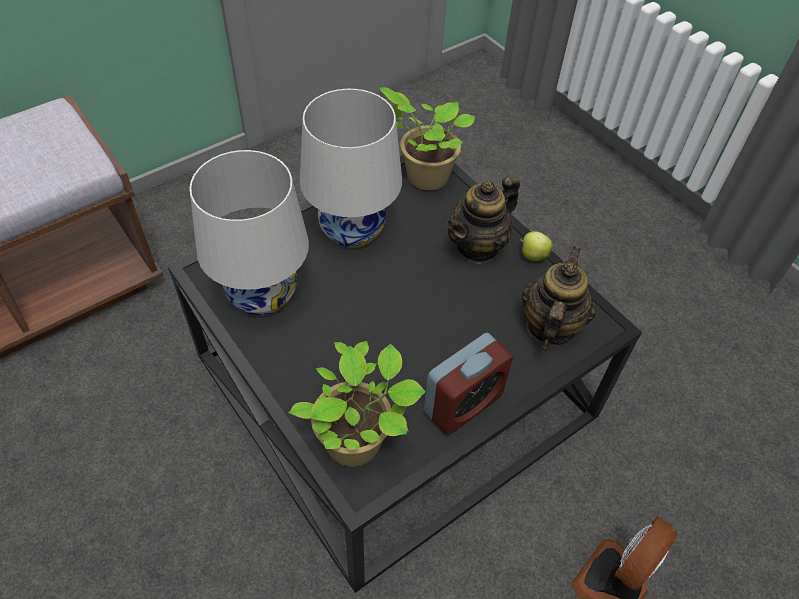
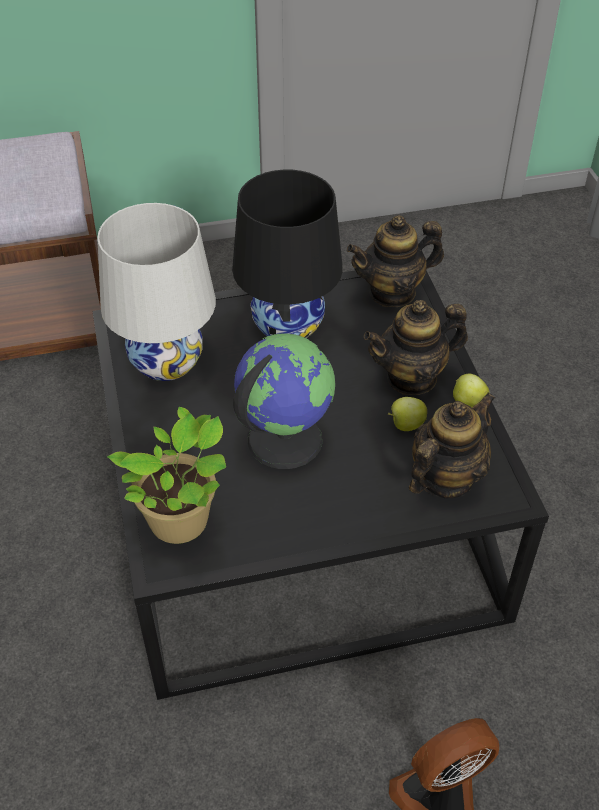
camera: 25 degrees right, 5 degrees down
white table lamp [300,89,402,248] -> black table lamp [232,170,343,338]
potted plant [380,87,475,190] -> teapot [347,215,444,307]
alarm clock [424,333,513,435] -> none
none -> globe [233,333,335,469]
none -> apple [388,397,427,431]

